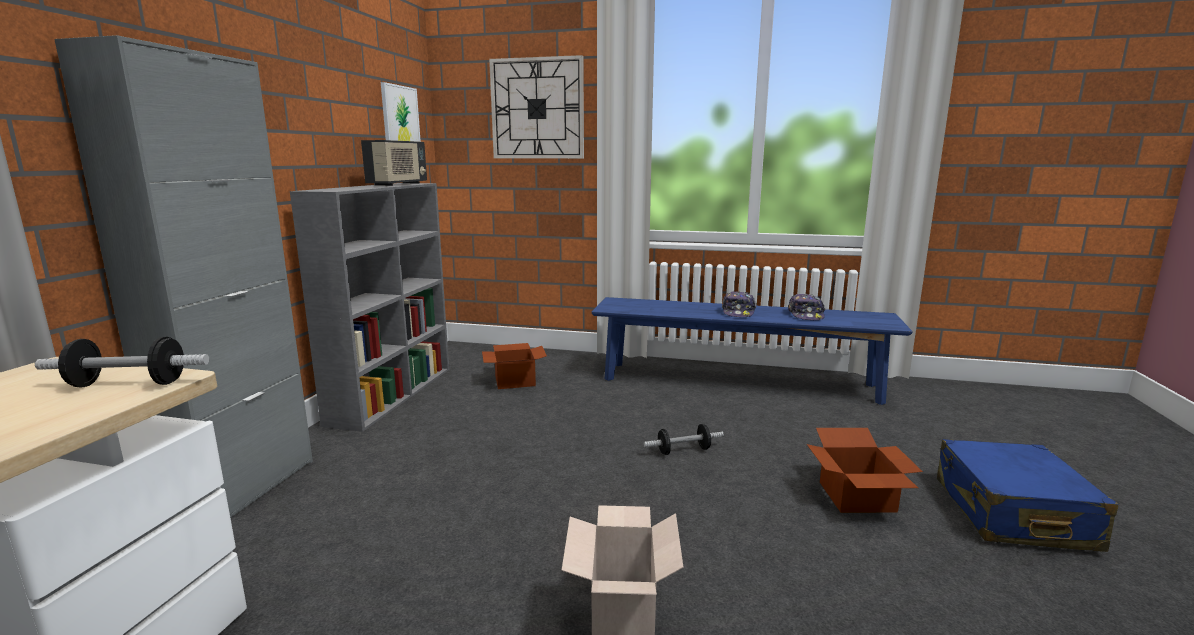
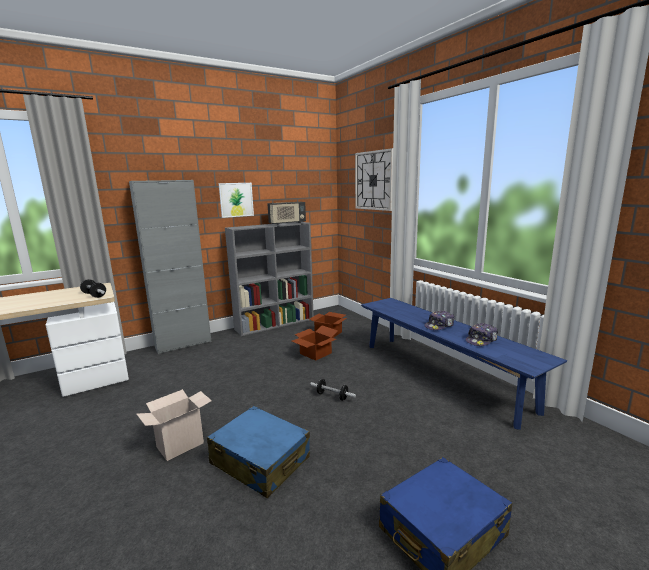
camera: 45 degrees right, 0 degrees up
picture [381,82,421,142] -> picture moved to [219,183,254,218]
cardboard box [807,428,923,513] -> cardboard box moved to [292,325,338,361]
none -> blue suitcase [207,406,310,498]

